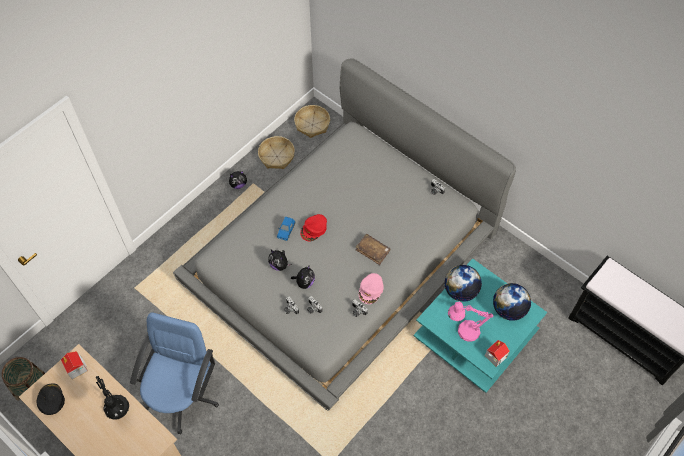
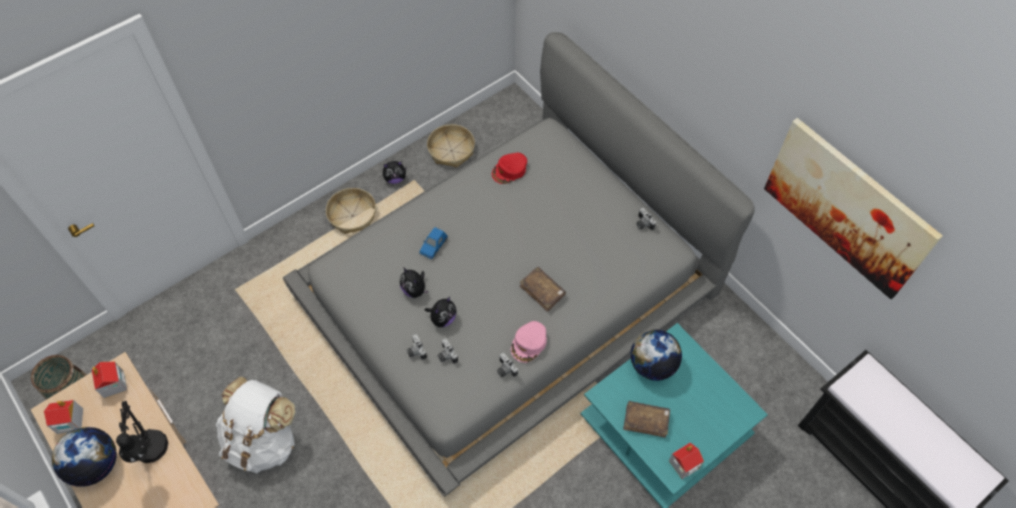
camera: 10 degrees right, 0 degrees up
black cap [36,383,65,415] -> toy house [44,400,83,434]
blue office chair [130,312,219,435] -> white backpack [216,377,295,473]
basket [294,105,330,138] -> basket moved to [326,188,376,234]
red cap [300,214,327,241] -> red cap moved to [492,153,527,184]
pink table lamp [448,302,493,342] -> brown book [623,401,670,438]
globe [493,283,531,321] -> globe moved to [52,427,117,487]
none -> picture [764,118,943,299]

